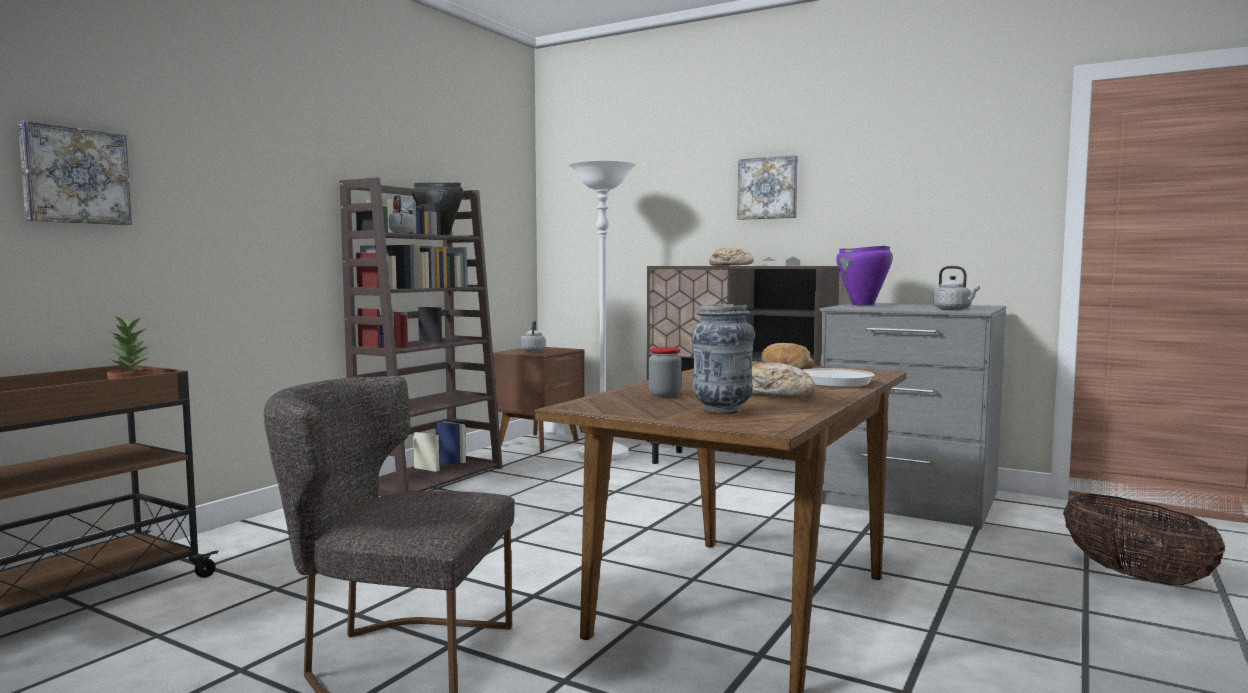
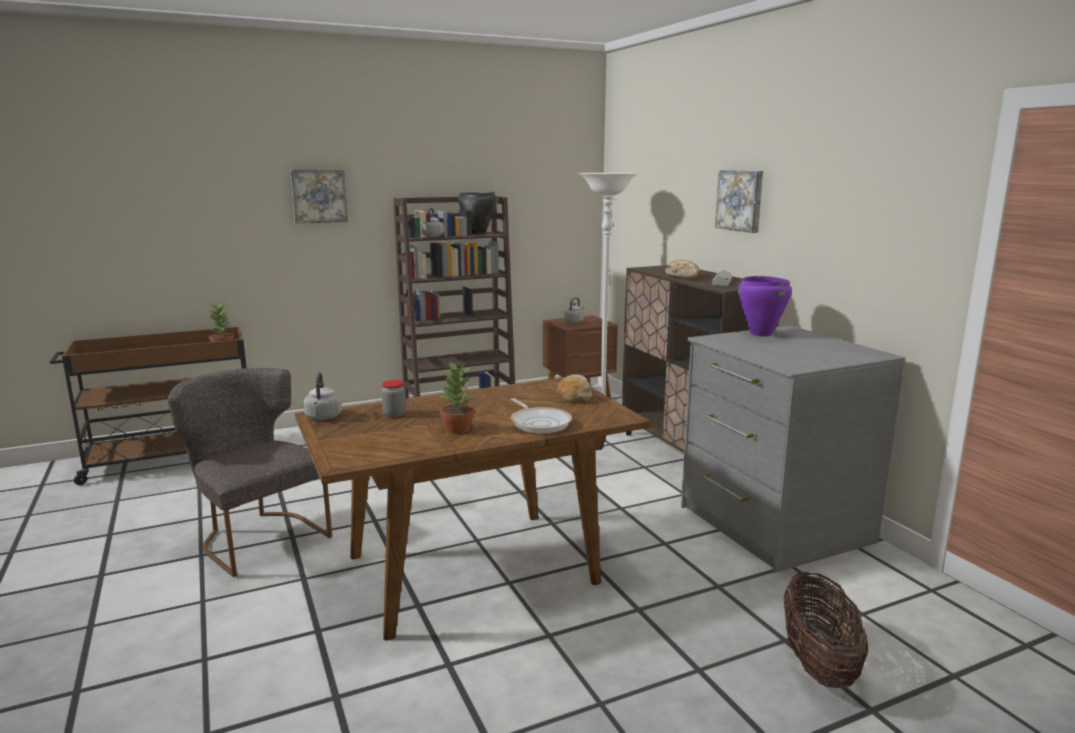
camera: 35 degrees right, 10 degrees up
picture [18,121,132,225] -> picture moved to [290,170,348,224]
vase [691,304,755,414] -> none
bread [752,362,815,397] -> potted plant [440,362,475,434]
grey kettle [933,266,980,310] -> grey kettle moved to [304,372,342,420]

